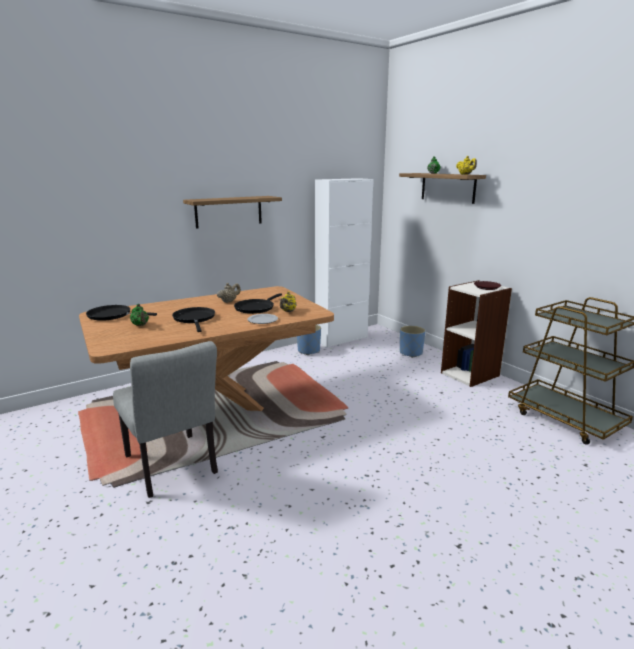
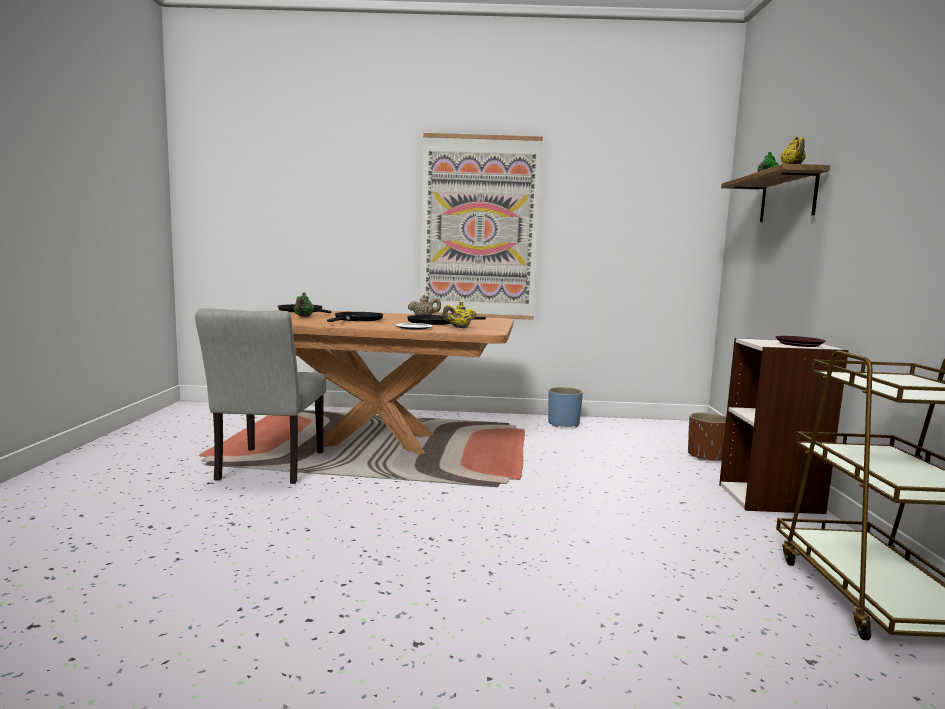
camera: 35 degrees right, 10 degrees down
shelf [183,196,282,229] -> picture [420,133,543,320]
white cabinet [315,178,373,348] -> none
blue planter [400,326,425,358] -> brown planter [688,412,726,461]

